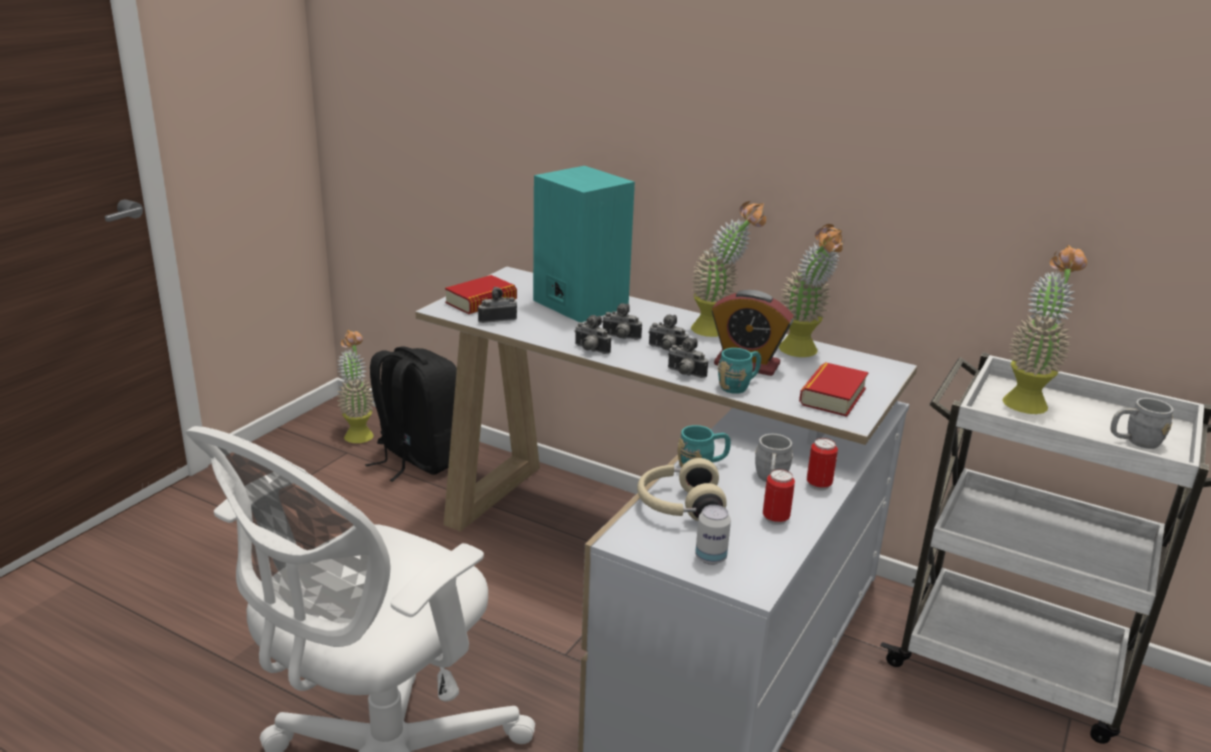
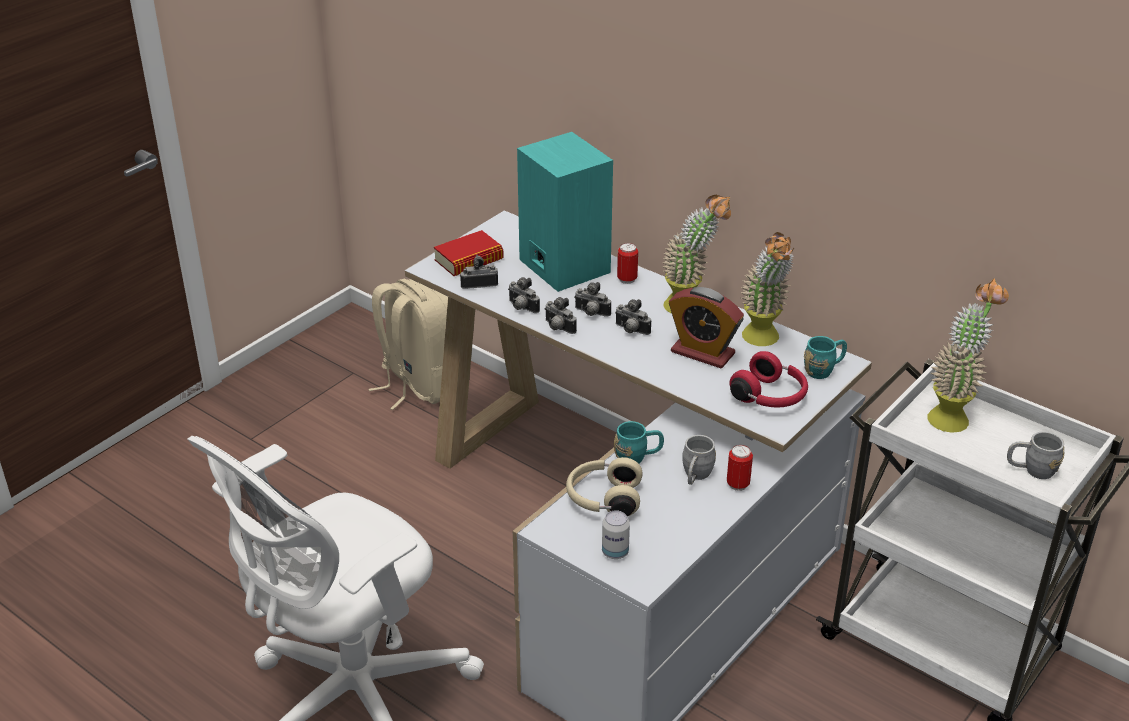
camera: 10 degrees right, 10 degrees up
potted plant [337,330,375,443] -> none
black backpack [365,346,457,482] -> beige backpack [368,279,448,410]
camera [668,337,708,378] -> camera moved to [508,277,540,313]
turquoise mug [718,348,761,394] -> turquoise mug moved to [804,336,847,379]
can [763,469,795,525] -> can moved to [617,243,638,284]
book [799,362,868,417] -> red headphones [730,351,808,408]

